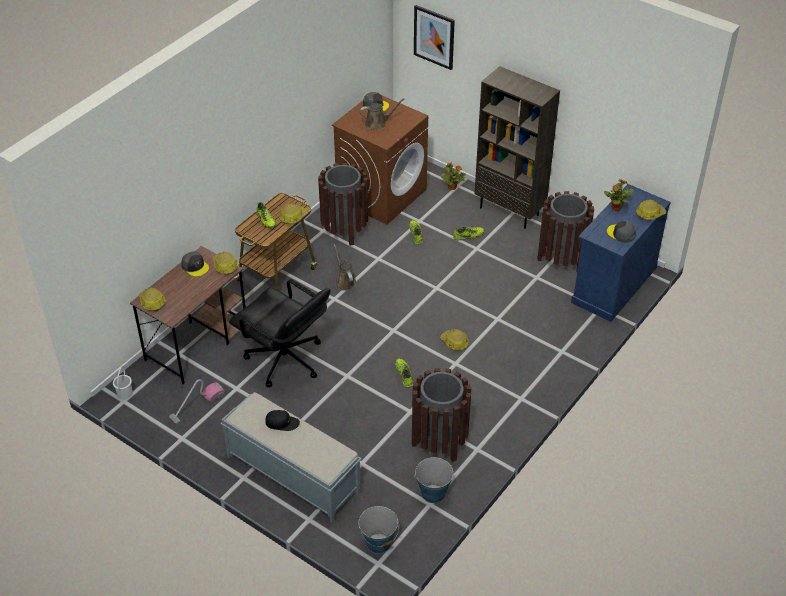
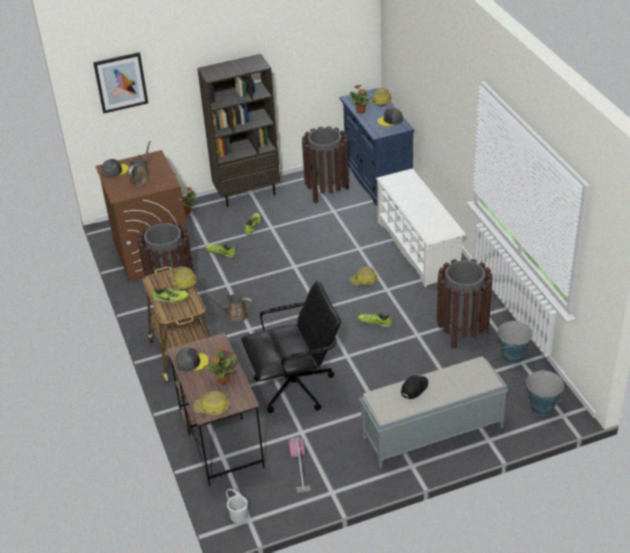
camera: 55 degrees left, 5 degrees down
hard hat [213,252,238,274] -> none
none -> potted plant [204,348,237,384]
none -> white shoe rack [376,168,466,287]

